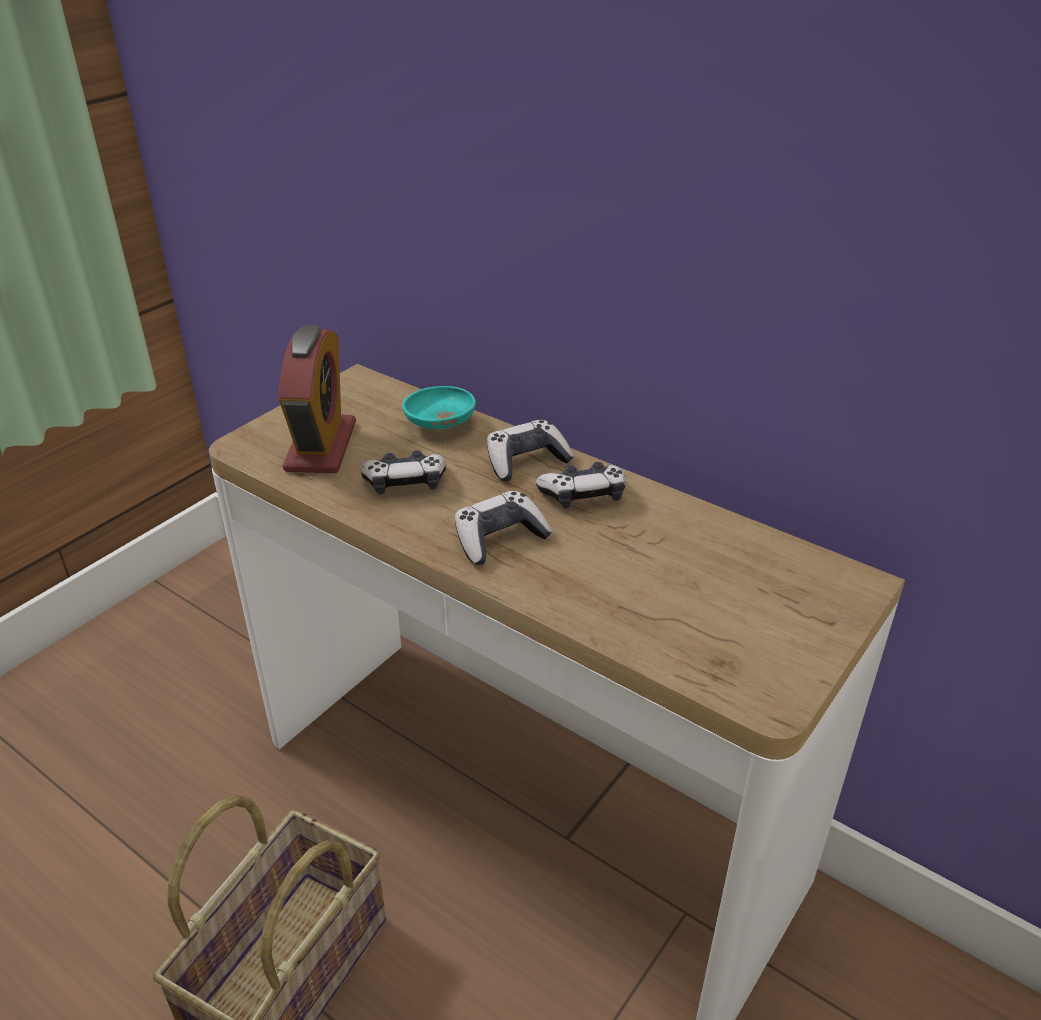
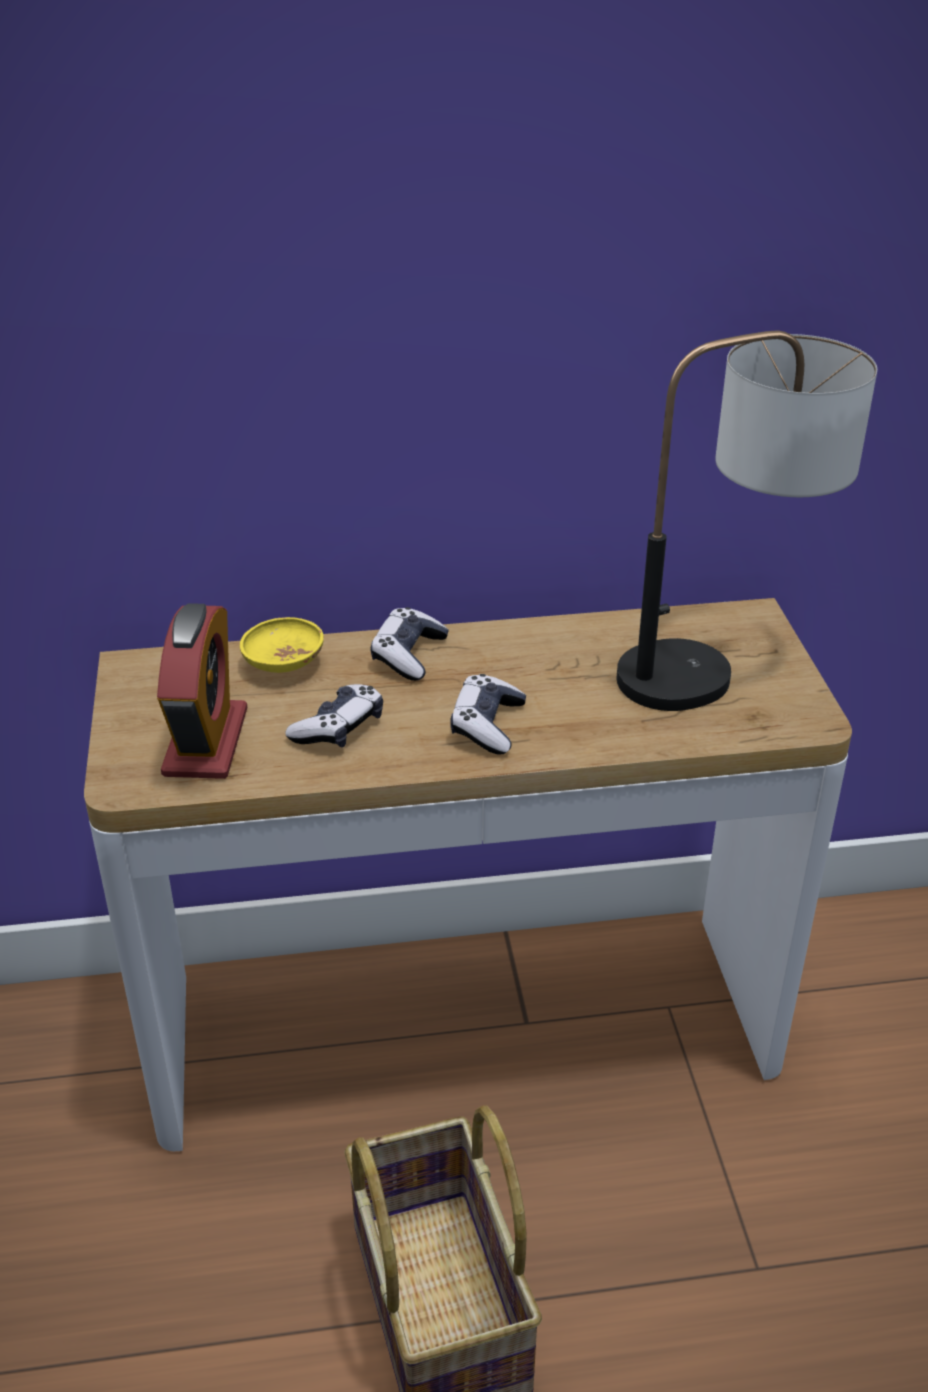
camera: 45 degrees left, 0 degrees up
alarm clock [278,326,356,473] -> alarm clock turned 45 degrees clockwise [157,603,247,779]
turquoise bowl [402,386,476,430] -> yellow bowl [240,617,324,673]
game controller [536,462,626,508] -> none
none -> table lamp [616,330,877,711]

